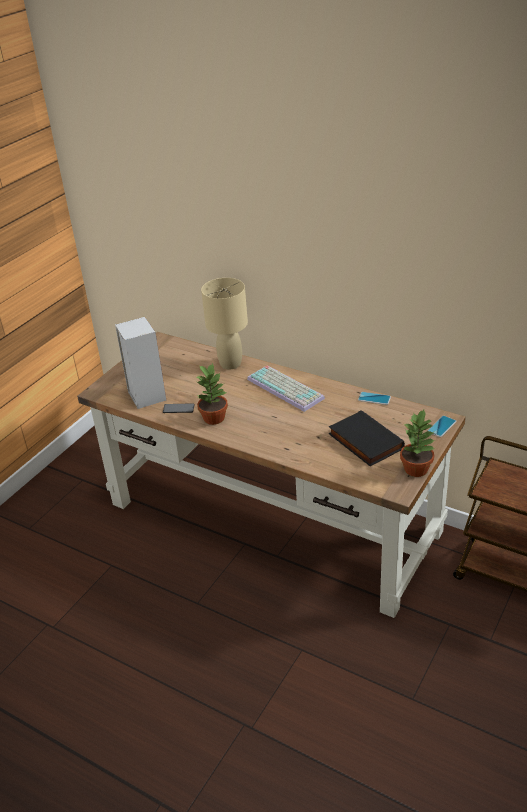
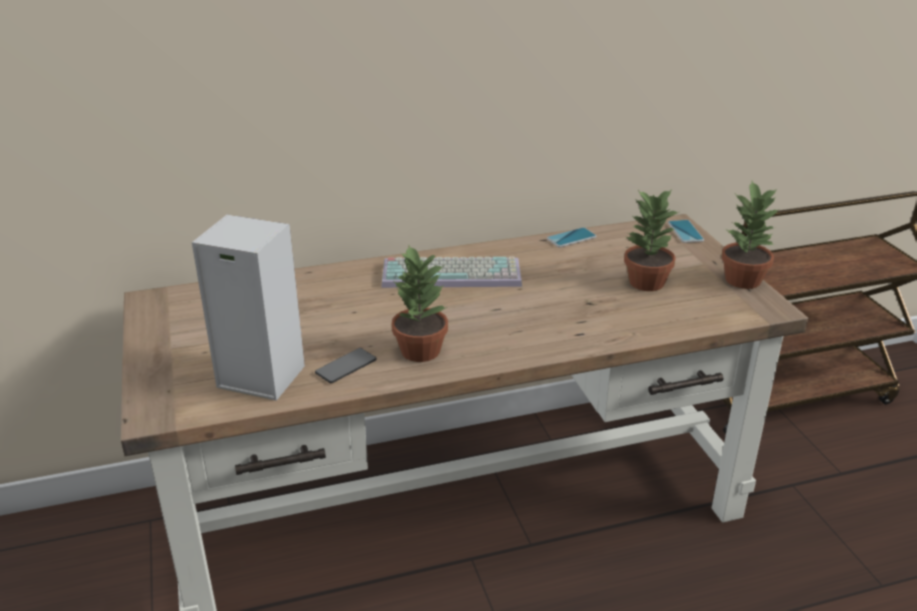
camera: 50 degrees left, 5 degrees down
beige table lamp [201,278,248,370] -> none
black book [329,410,405,466] -> potted plant [624,189,679,291]

